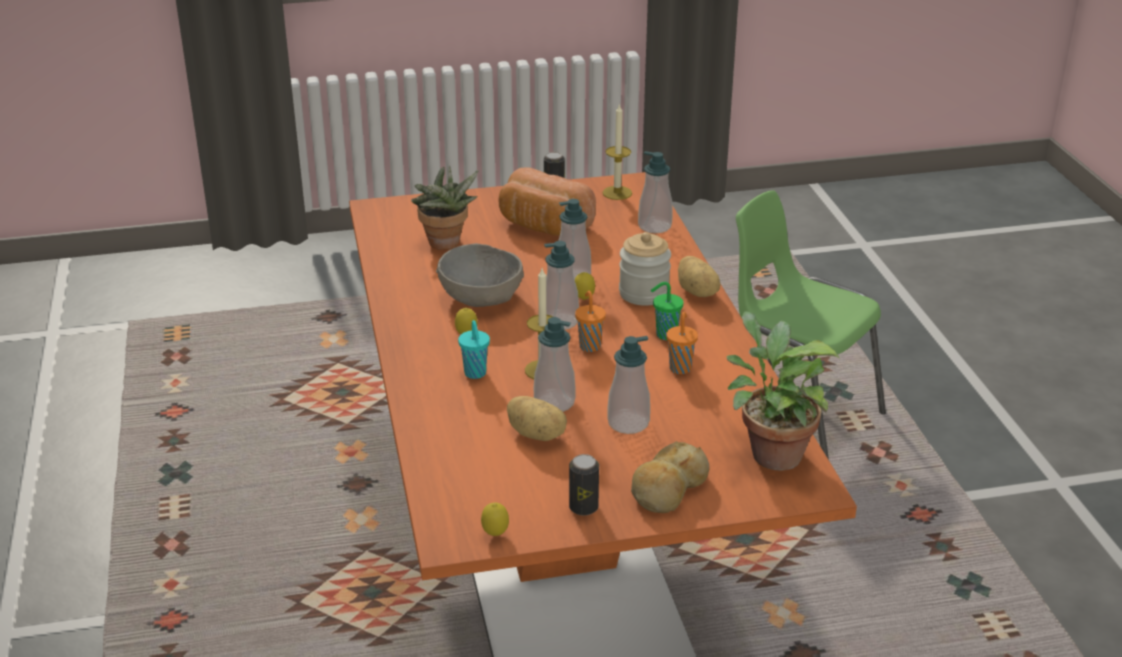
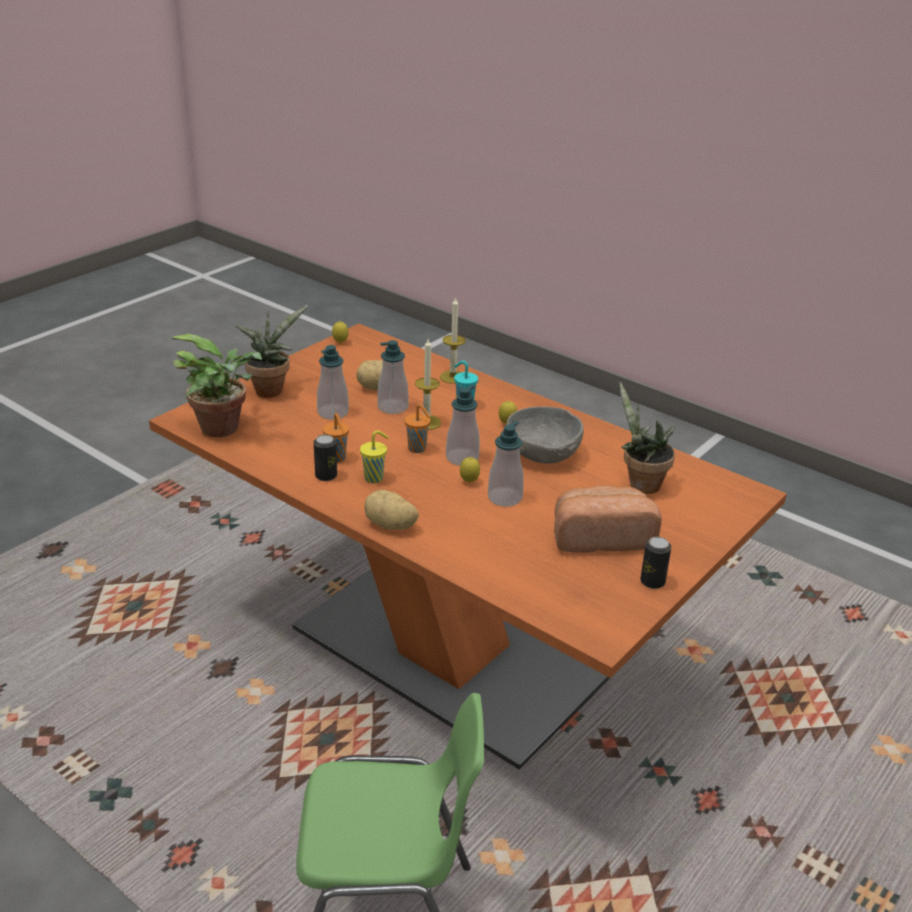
camera: 140 degrees right, 0 degrees up
can [569,454,599,516] -> can moved to [314,435,337,481]
candle [603,103,632,200] -> candle moved to [440,296,466,384]
jar [619,232,671,306] -> none
bread [631,441,709,513] -> potted plant [235,305,308,398]
soap dispenser [638,151,673,233] -> none
green cup [651,282,684,340] -> yellow cup [360,430,389,483]

